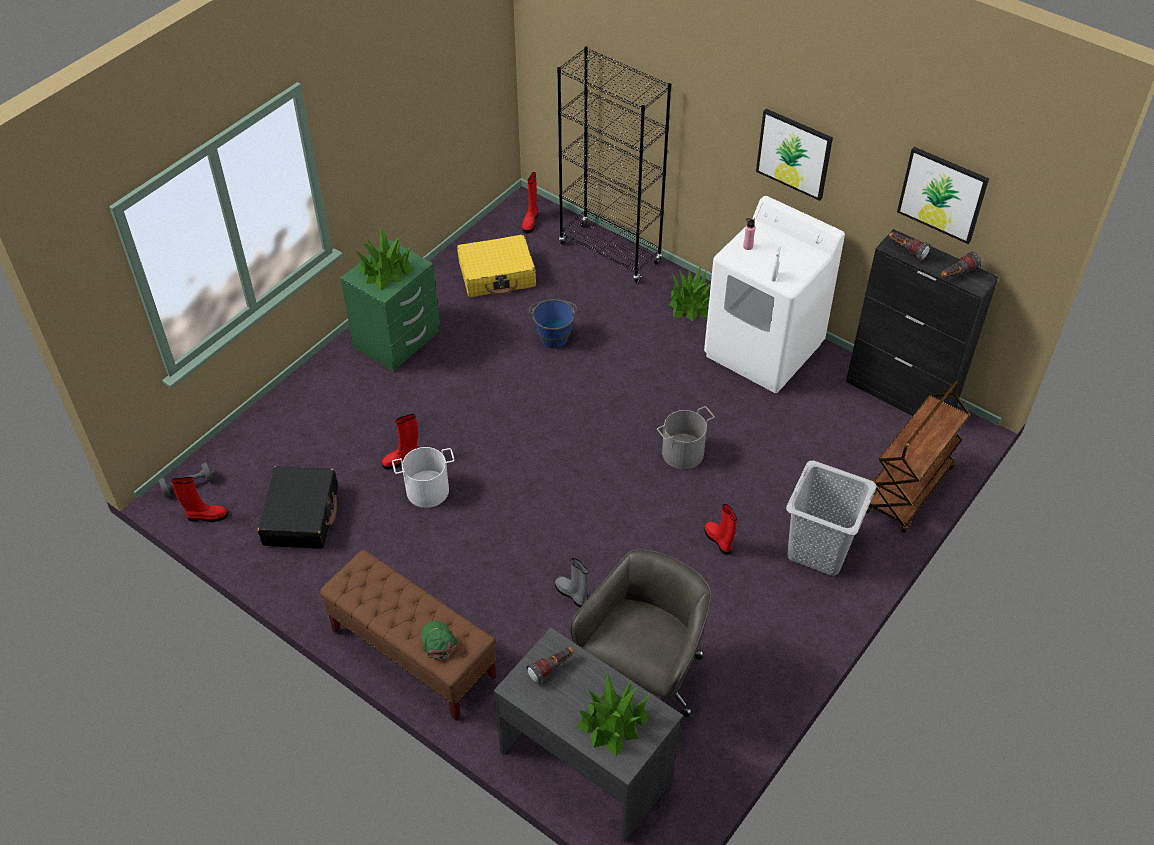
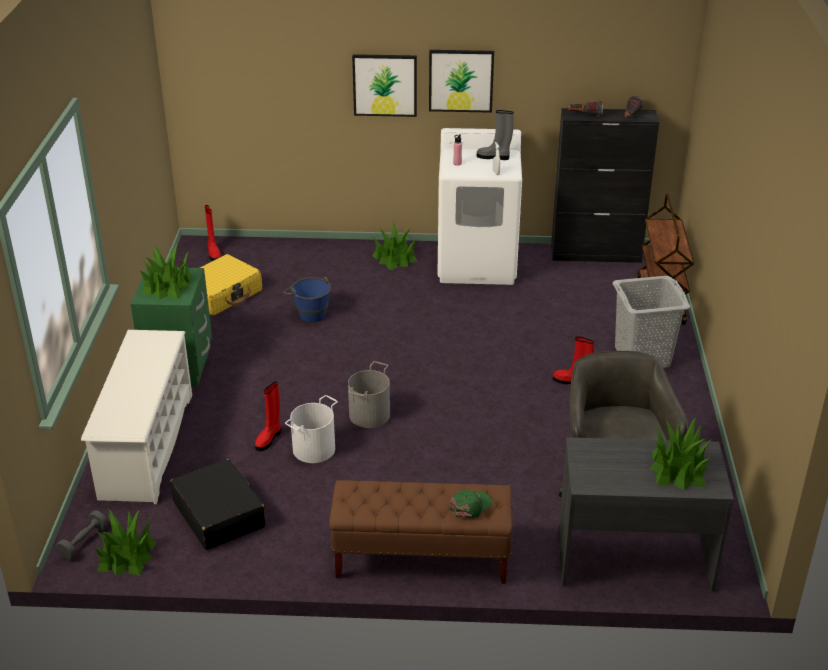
camera: 35 degrees left, 15 degrees down
red boot [171,477,228,522] -> potted plant [94,508,156,576]
green cap [421,621,457,660] -> green cap turned 105 degrees clockwise [450,490,492,518]
flashlight [526,647,574,685] -> none
grey boot [555,558,589,608] -> grey boot moved to [477,110,514,160]
black bookcase [557,46,672,283] -> none
grey bucket [657,406,715,469] -> grey bucket moved to [348,361,390,428]
picture [897,147,989,244] -> picture moved to [352,54,417,117]
none -> white shoe rack [81,330,192,504]

